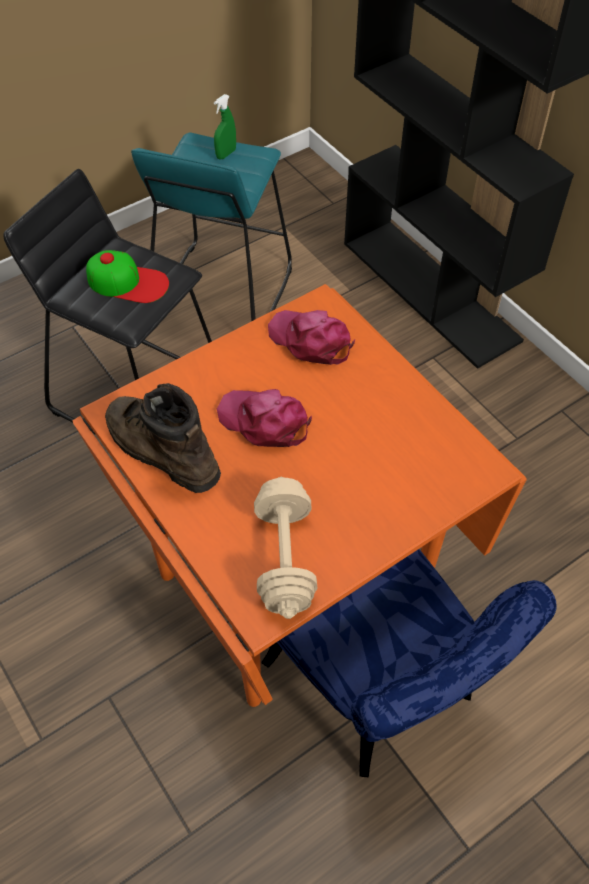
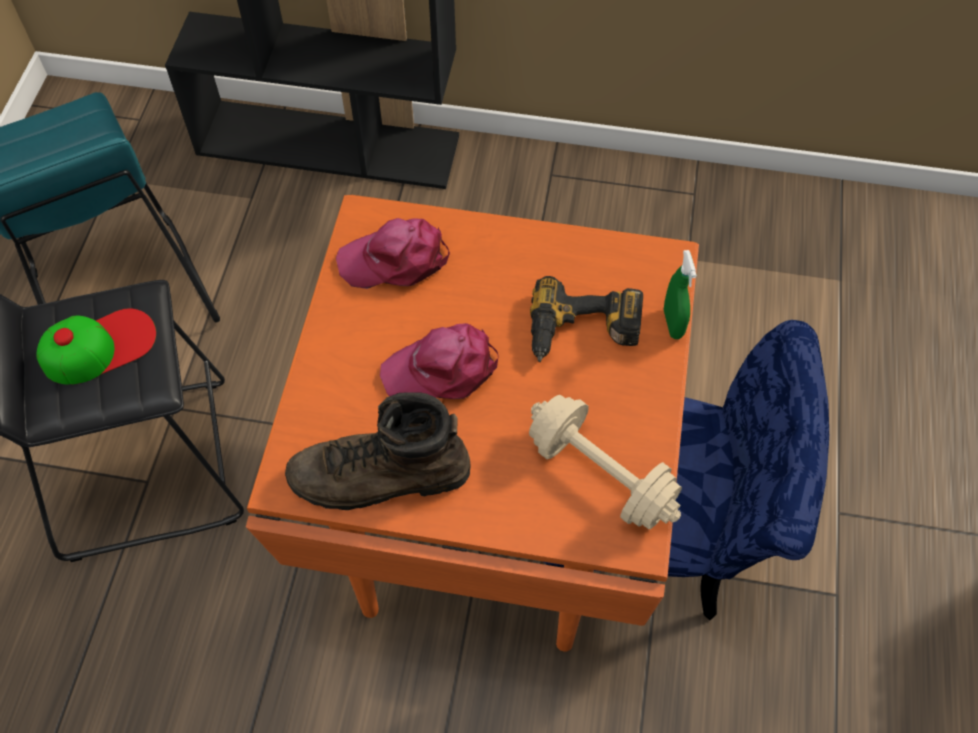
camera: 45 degrees left, 5 degrees up
green spray bottle [214,94,236,160] -> green spray bottle moved to [664,250,697,339]
none -> power drill [530,276,643,362]

